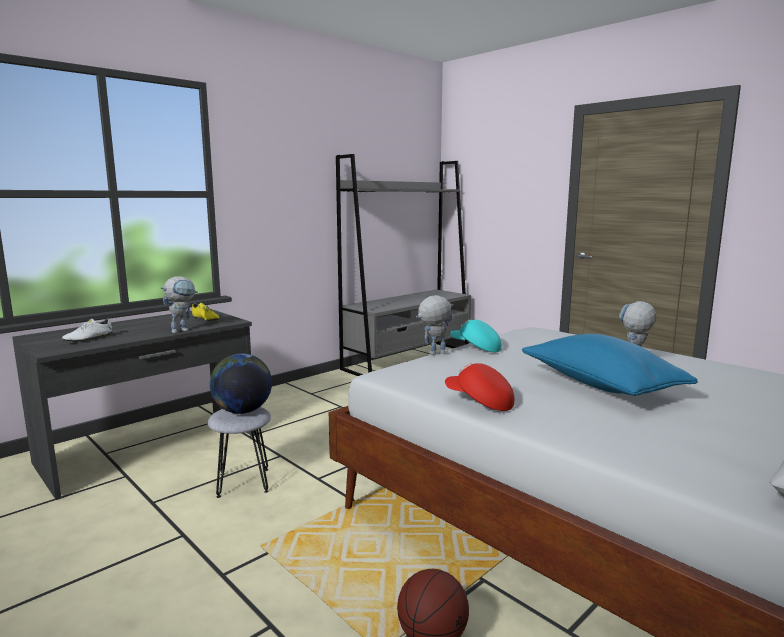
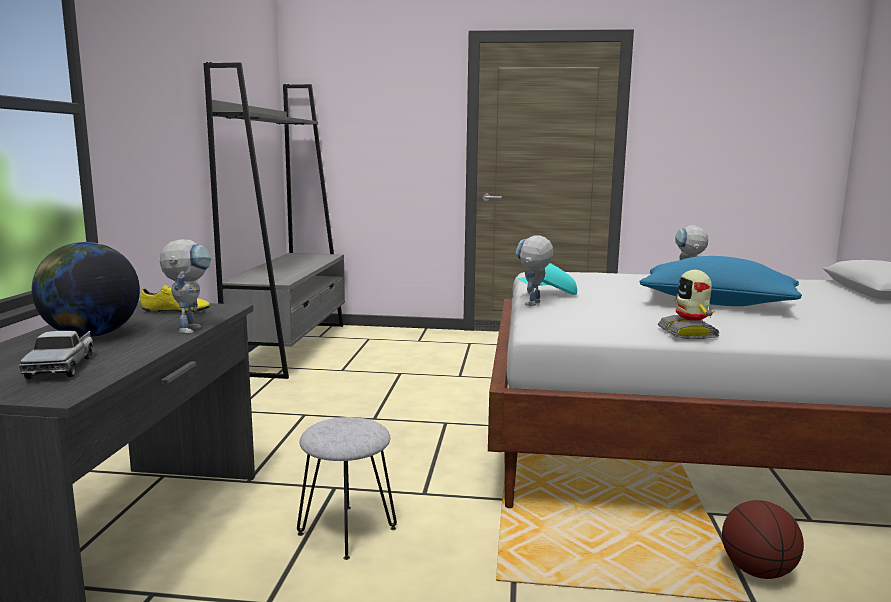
camera: 40 degrees left, 0 degrees up
white shoe [62,318,112,343] -> toy truck [19,331,93,379]
globe [210,353,272,414] -> globe moved to [32,242,140,337]
red cap [445,363,514,411] -> toy robot [658,270,719,339]

